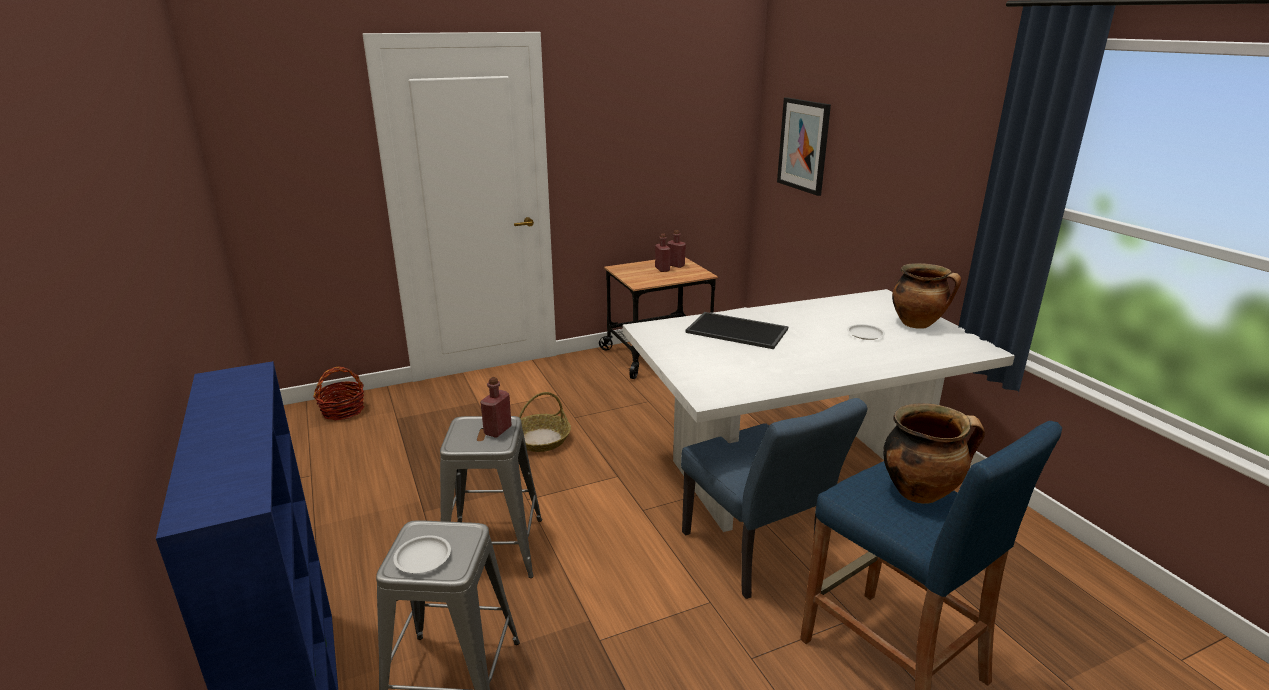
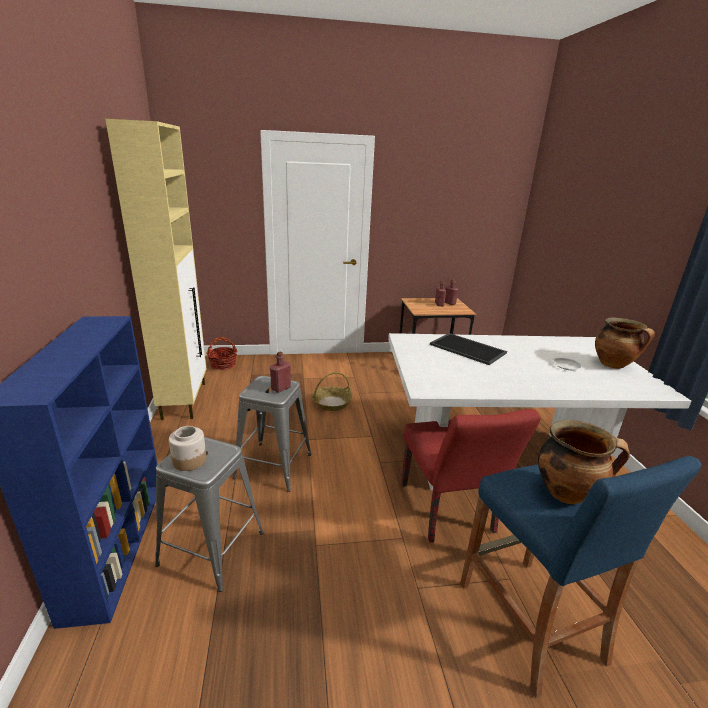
camera: 15 degrees right, 0 degrees up
white plate [393,535,451,573] -> jar [169,426,206,471]
blue chair [681,398,867,599] -> red chair [401,409,541,543]
picture [777,97,831,196] -> none
none -> beige cabinet [105,119,206,420]

